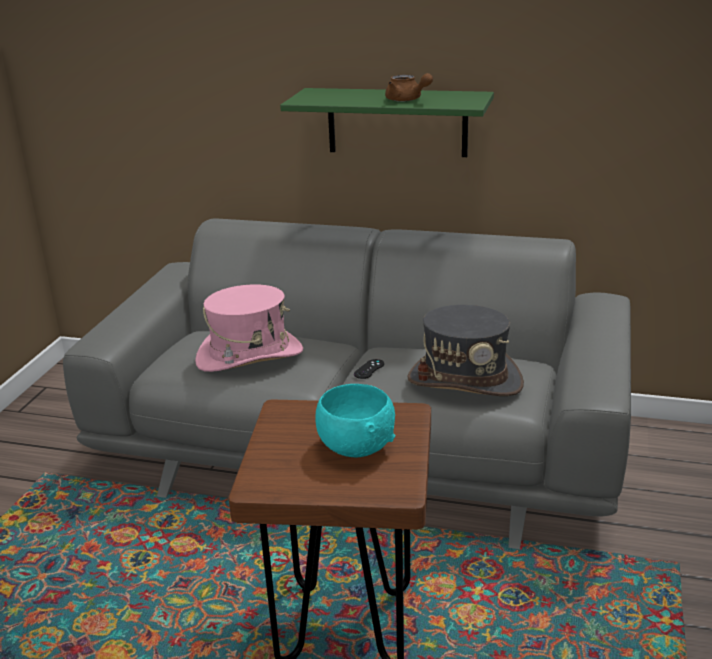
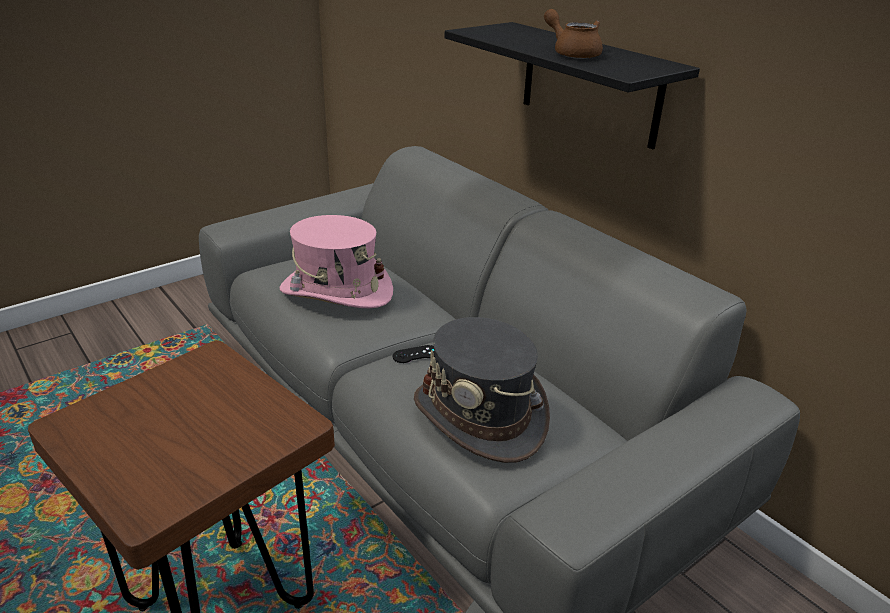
camera: 35 degrees right, 5 degrees up
green shelf [280,88,494,157] -> black shelf [444,22,700,149]
turquoise bowl [315,384,396,457] -> none
brown teapot [385,73,433,102] -> brown teapot turned 150 degrees clockwise [544,9,603,59]

